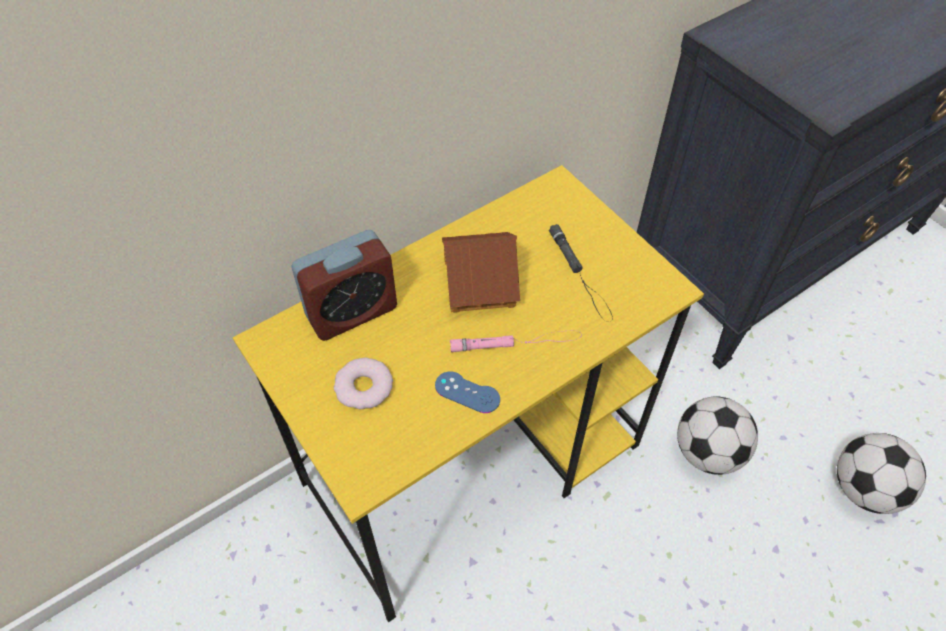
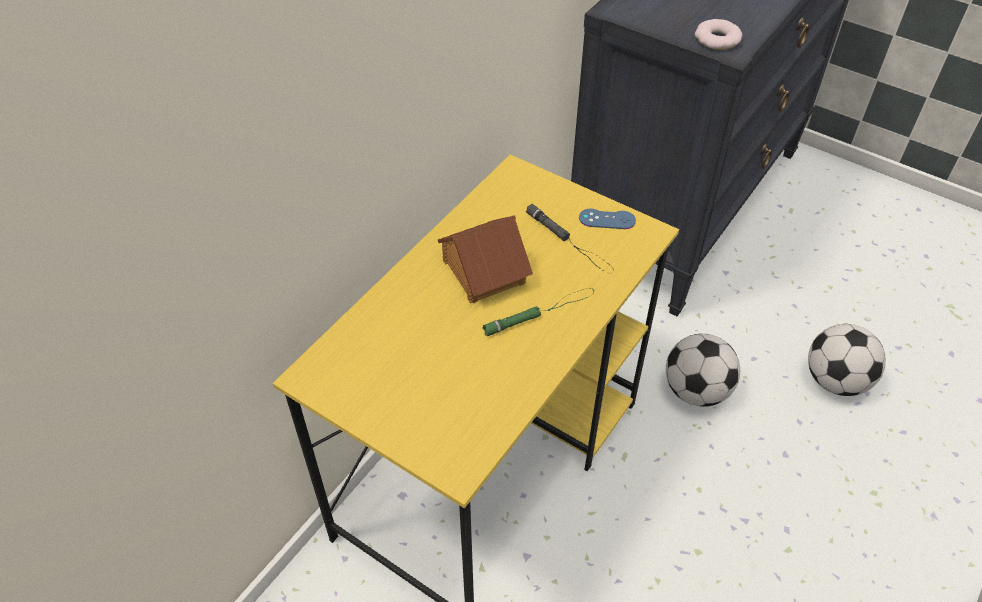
camera: 20 degrees left, 5 degrees down
alarm clock [292,230,397,341] -> none
donut [334,358,393,409] -> donut moved to [695,19,742,50]
blue game controller [435,371,500,413] -> blue game controller moved to [579,209,636,229]
pink flashlight [450,331,582,352] -> green flashlight [482,288,594,336]

